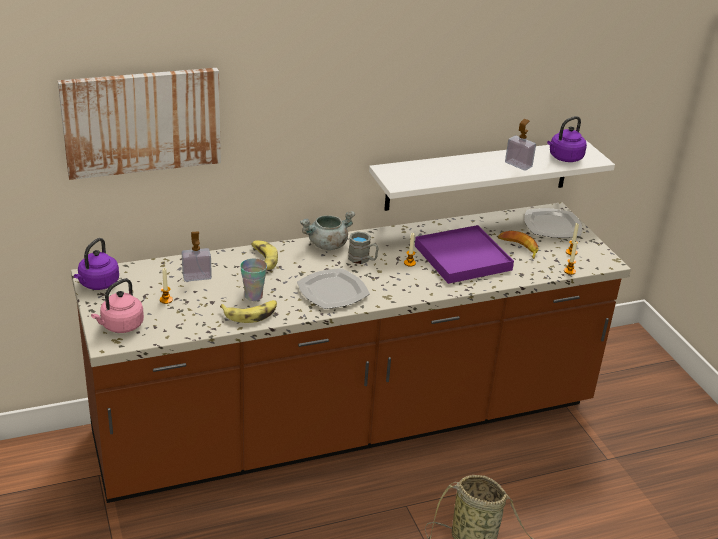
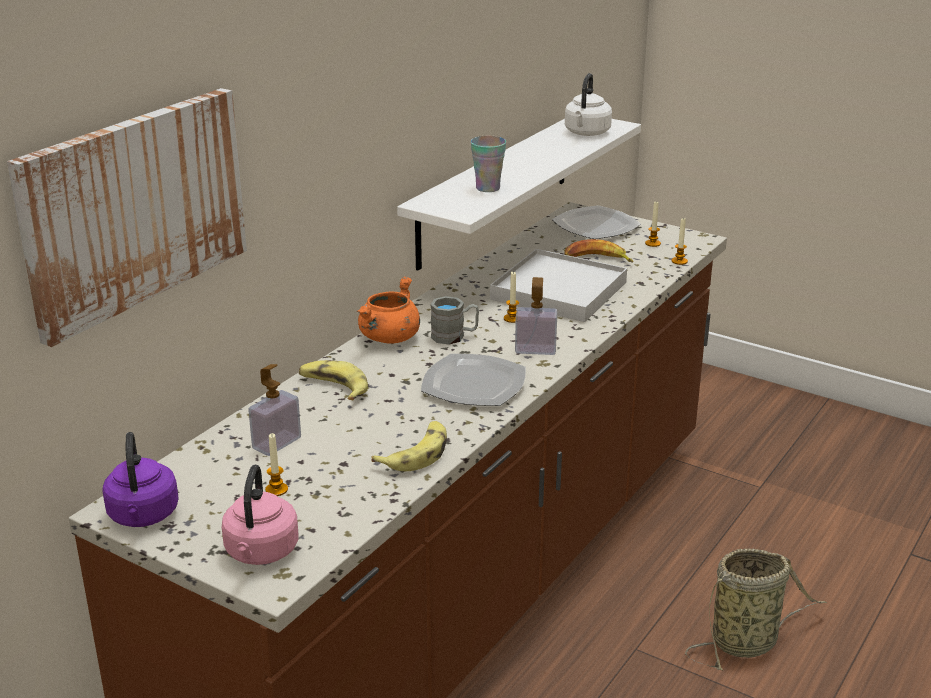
camera: 35 degrees left, 5 degrees down
cup [240,258,267,301] -> cup moved to [471,136,506,192]
grey cooking pot [300,211,355,250] -> orange cooking pot [357,277,420,344]
purple tray [415,225,514,284] -> white tray [490,249,627,322]
soap dispenser [505,119,536,171] -> soap dispenser moved to [515,277,557,355]
purple kettle [547,116,587,162] -> white kettle [565,73,612,136]

